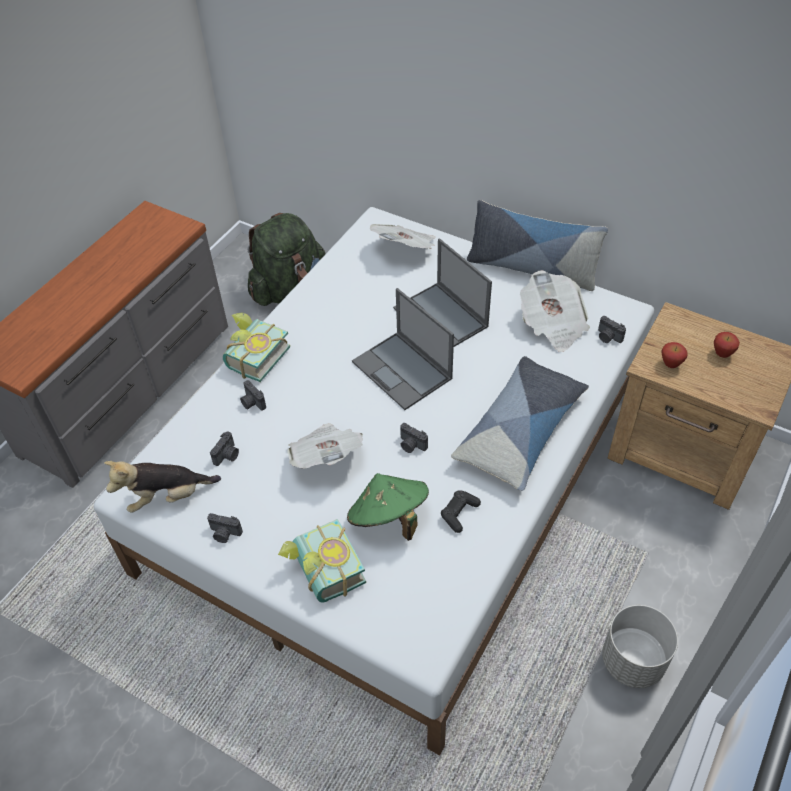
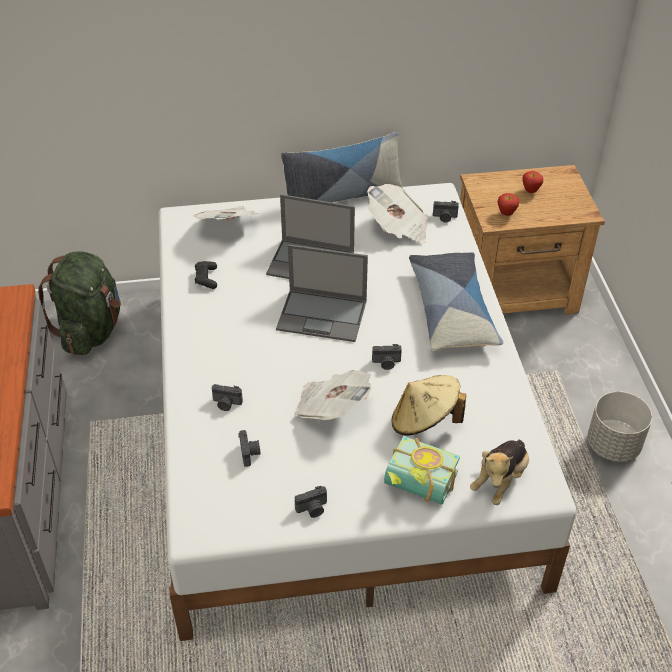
camera: 40 degrees left, 5 degrees down
plush toy [104,461,221,513] -> plush toy moved to [470,440,529,505]
book [223,313,290,382] -> none
green hat [347,473,429,541] -> beige hat [391,375,466,436]
black game controller [441,490,481,533] -> black game controller moved to [195,261,217,289]

